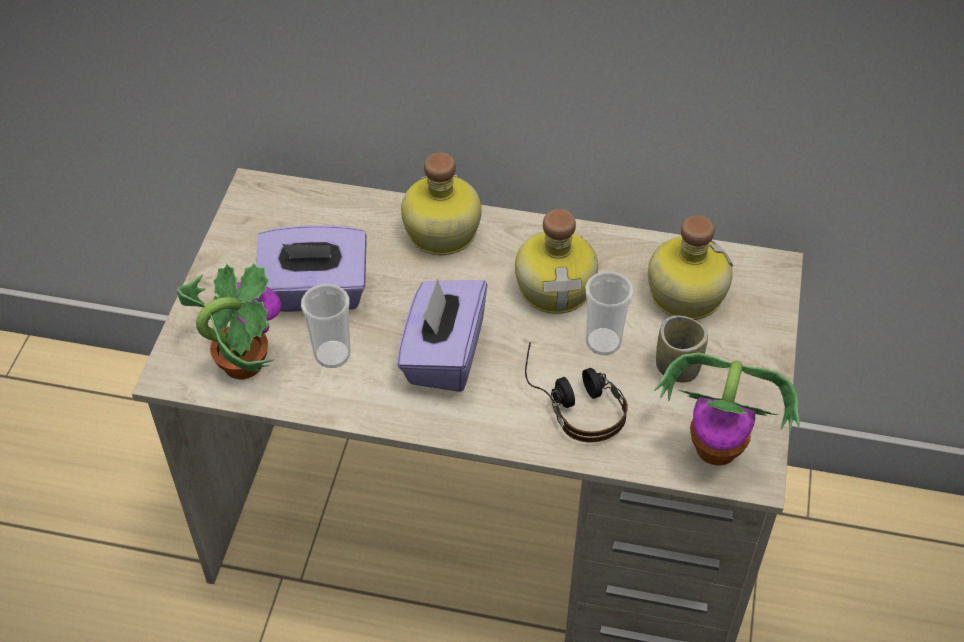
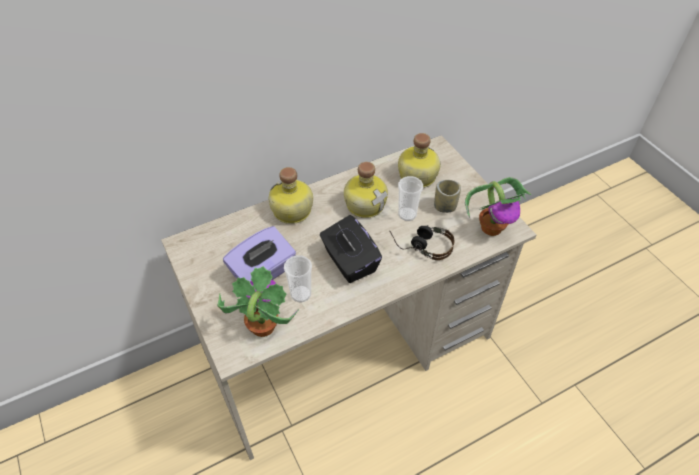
camera: 40 degrees left, 0 degrees up
purple tissue box [397,279,487,392] -> black tissue box [320,215,382,283]

